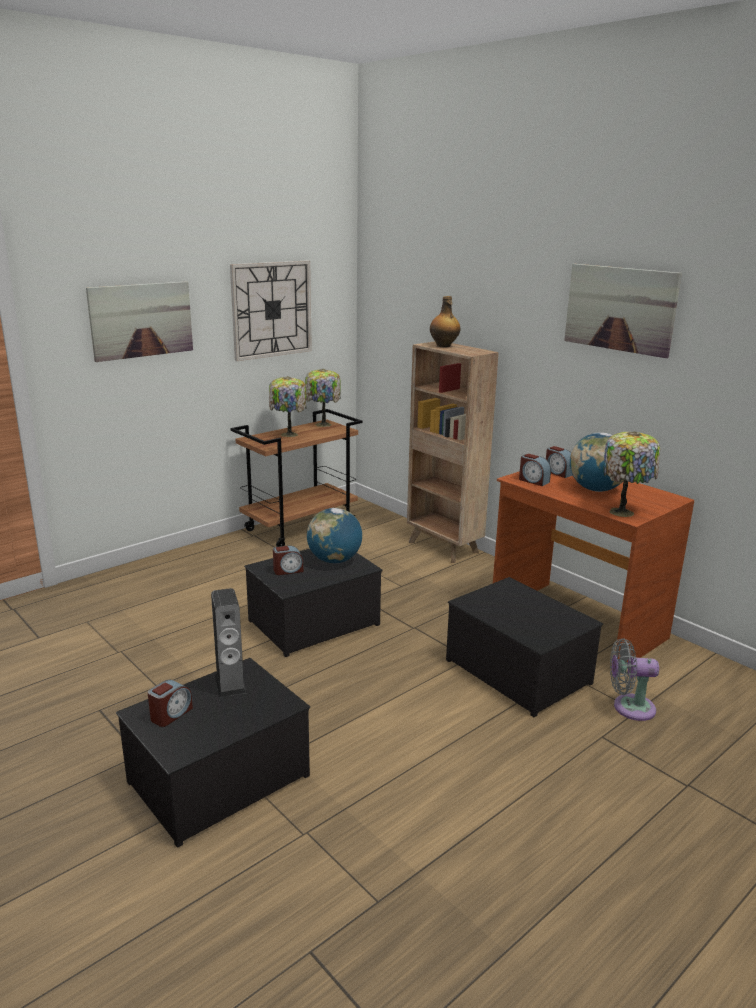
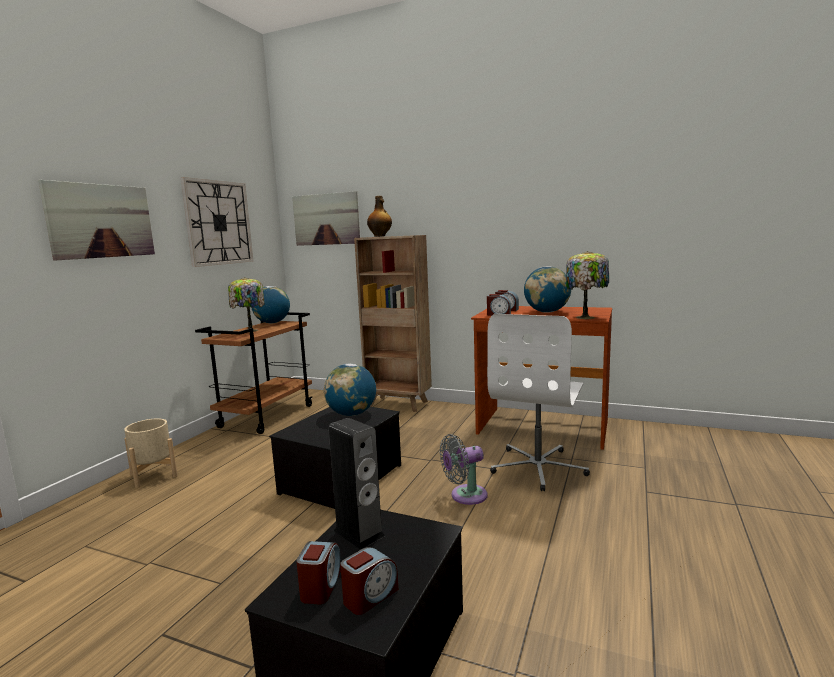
camera: 25 degrees left, 10 degrees down
alarm clock [273,545,304,575] -> alarm clock moved to [340,547,398,615]
table lamp [305,369,341,427] -> globe [251,286,290,323]
storage box [446,577,603,717] -> white office chair [487,314,590,491]
picture [564,264,682,358] -> picture moved to [292,191,360,246]
grey fan [610,638,659,721] -> grey fan moved to [440,434,488,505]
none -> beige planter [124,418,178,488]

